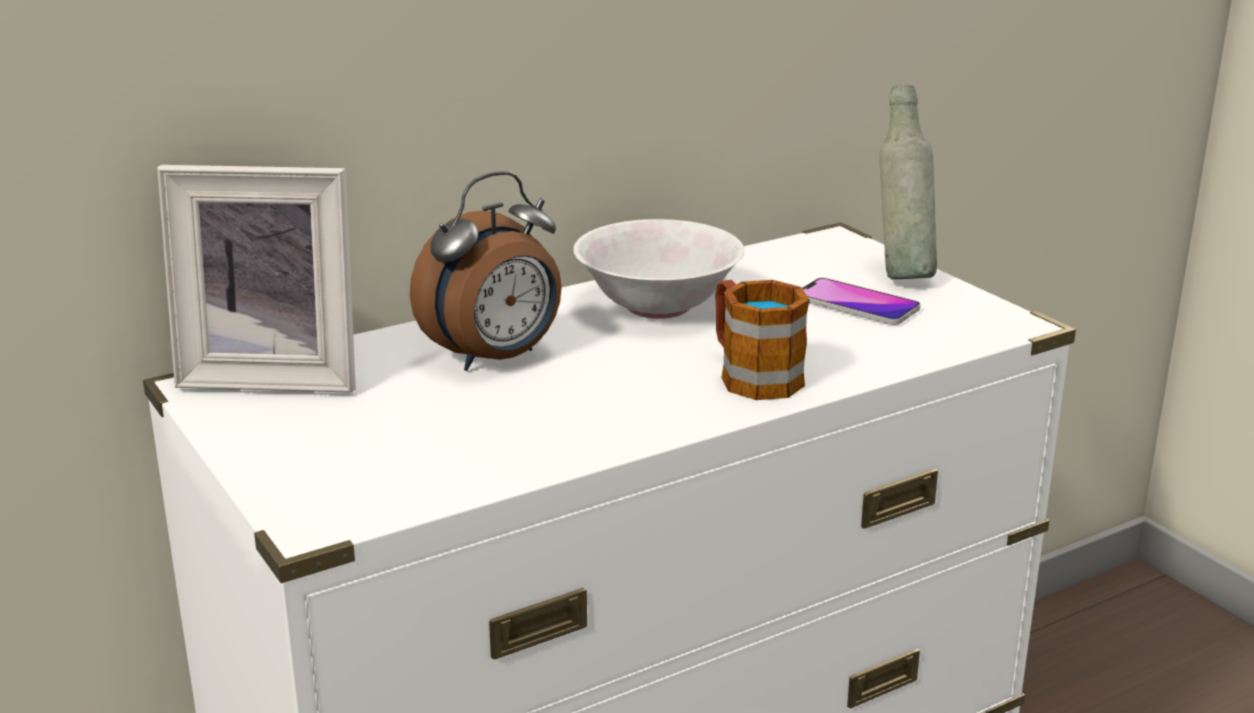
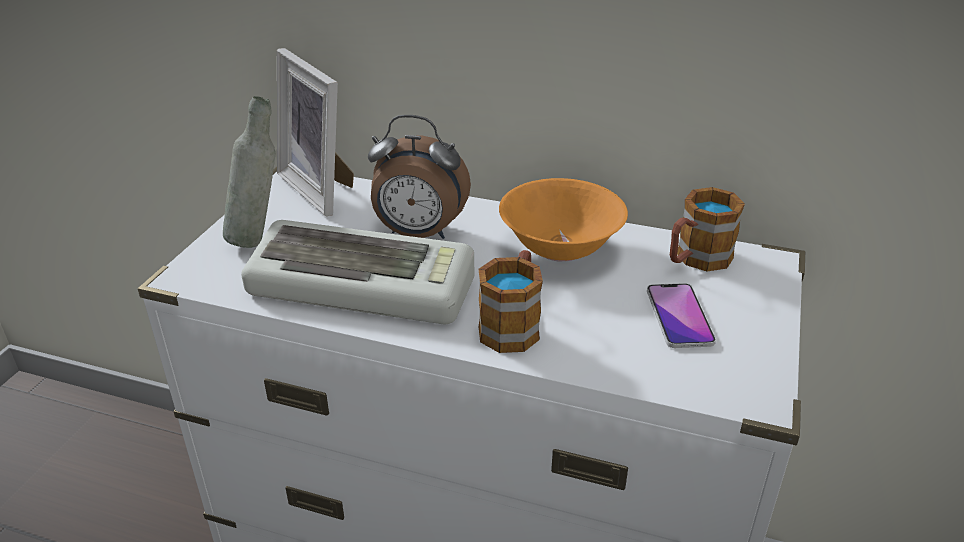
camera: 50 degrees right, 10 degrees up
white bowl [573,219,745,319] -> orange bowl [499,178,628,262]
grey bottle [879,85,937,279] -> grey bottle moved to [223,96,276,248]
none -> keyboard [241,220,474,324]
none -> mug [670,187,745,271]

